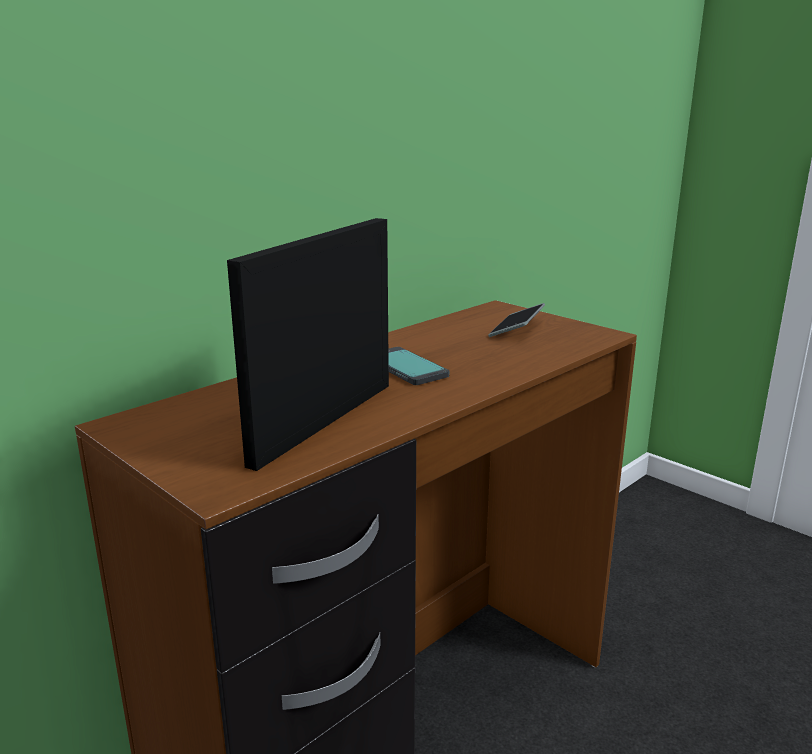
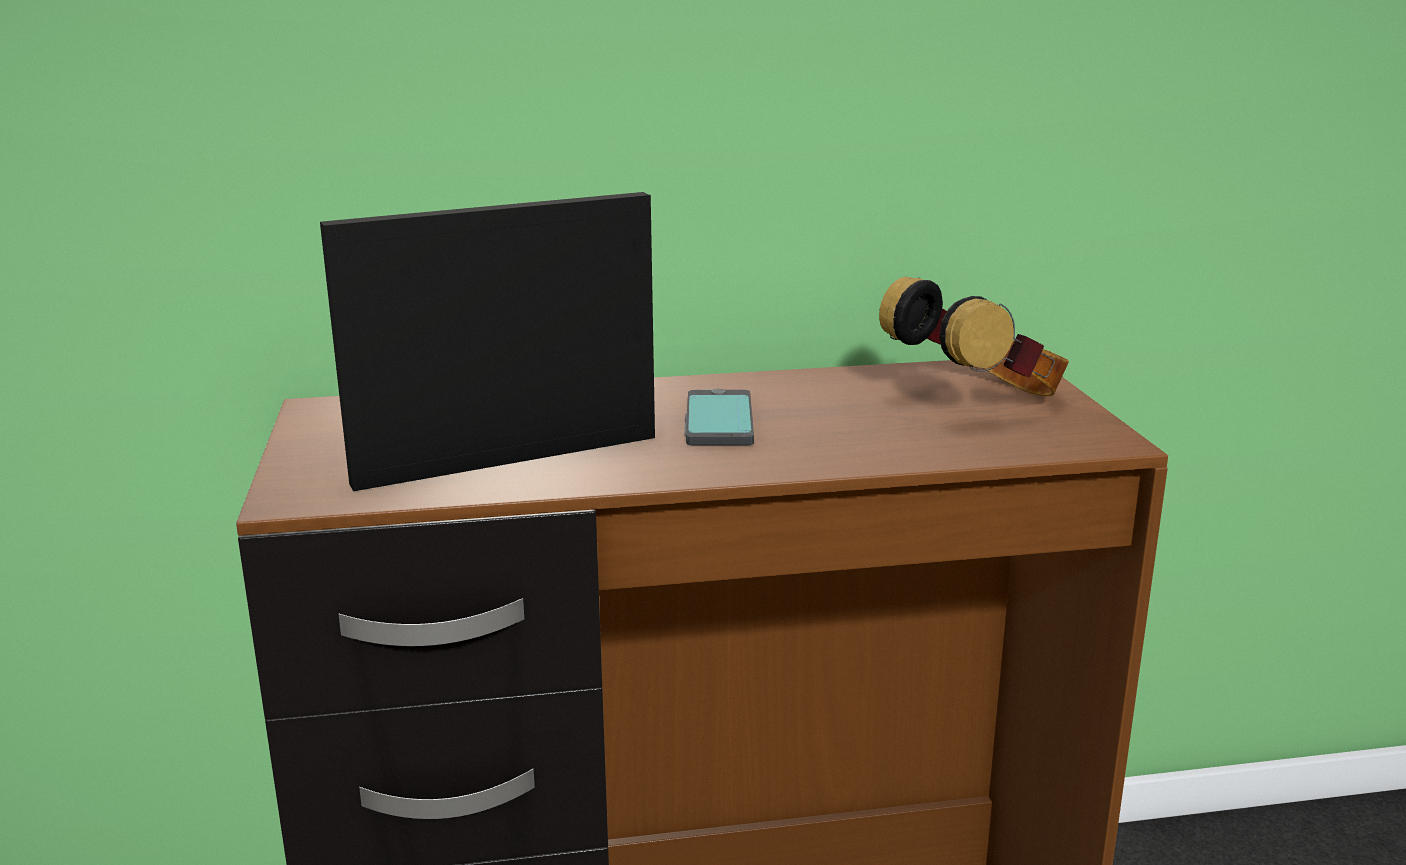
camera: 35 degrees right, 0 degrees up
phone [488,303,545,337] -> headphones [879,277,1069,396]

